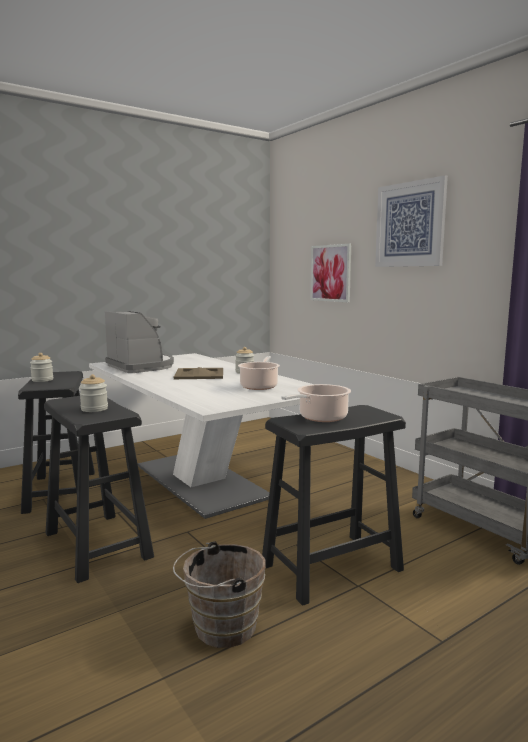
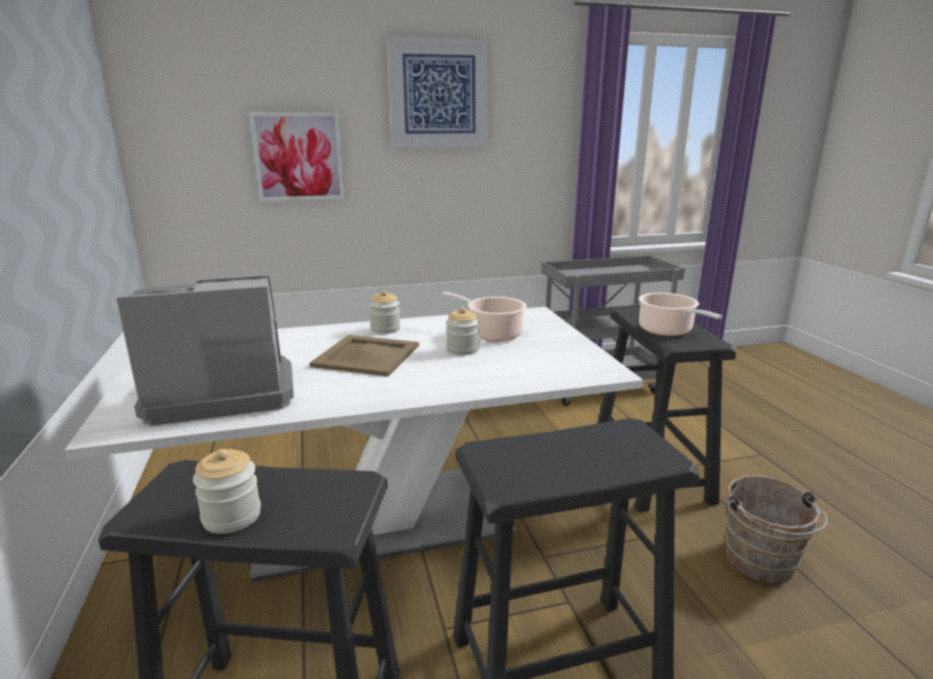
camera: 70 degrees left, 10 degrees up
jar [79,374,108,412] -> jar moved to [446,307,479,355]

